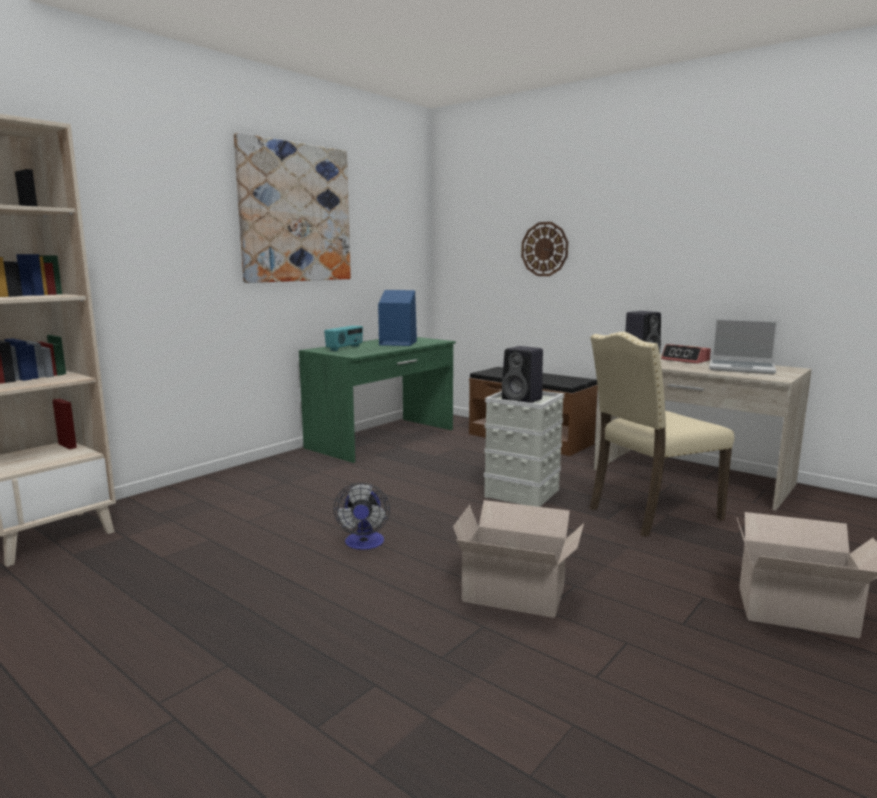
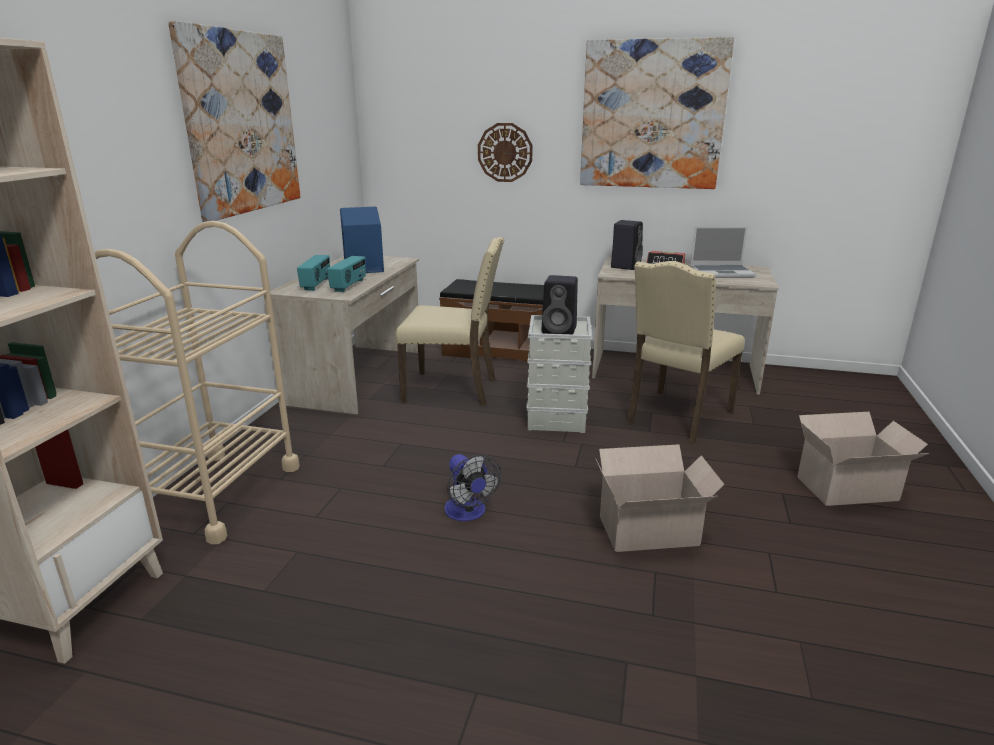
camera: 25 degrees left, 10 degrees up
green desk [299,337,456,463] -> beige desk [270,256,419,414]
none -> beige cart [95,221,300,544]
none -> radio [327,256,366,292]
none -> beige chair [395,237,504,405]
none -> picture [580,37,734,189]

